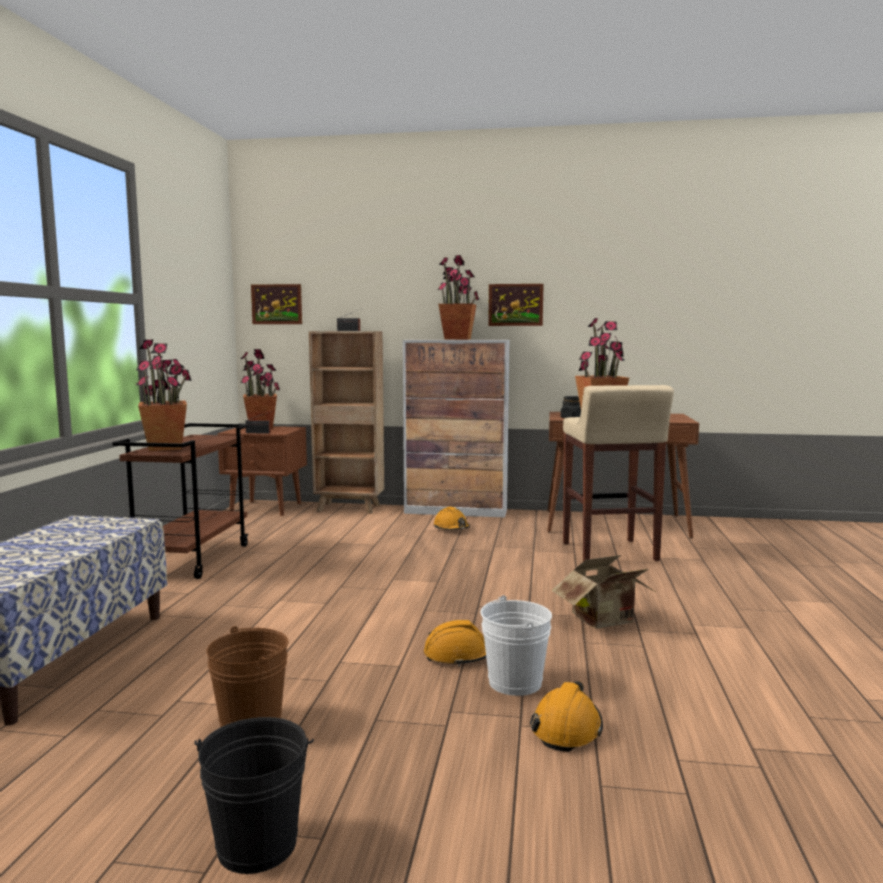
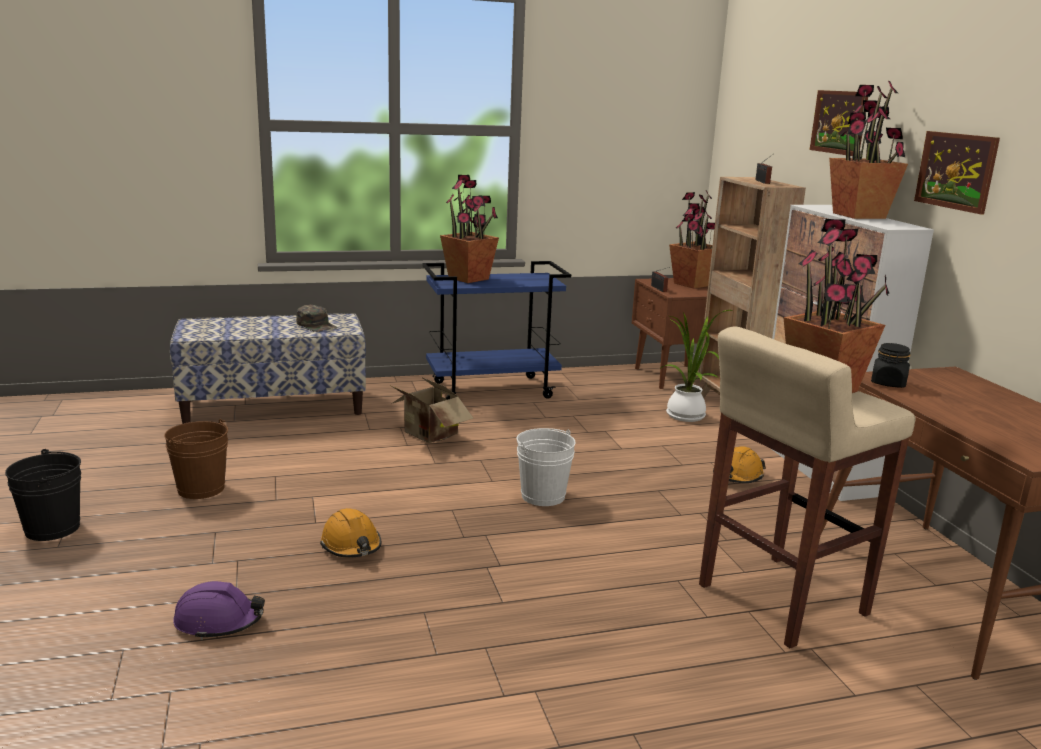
camera: 65 degrees right, 10 degrees up
brown cart [112,423,248,579] -> blue cart [422,261,571,399]
picture [251,284,302,324] -> picture moved to [810,90,868,156]
white bucket [480,595,552,696] -> white bucket moved to [516,428,576,506]
orange hard hat [530,681,603,752] -> purple hard hat [173,581,265,640]
cardboard box [552,555,654,629] -> cardboard box moved to [391,377,473,443]
none -> green cap [296,305,338,332]
none -> potted plant [661,310,733,422]

